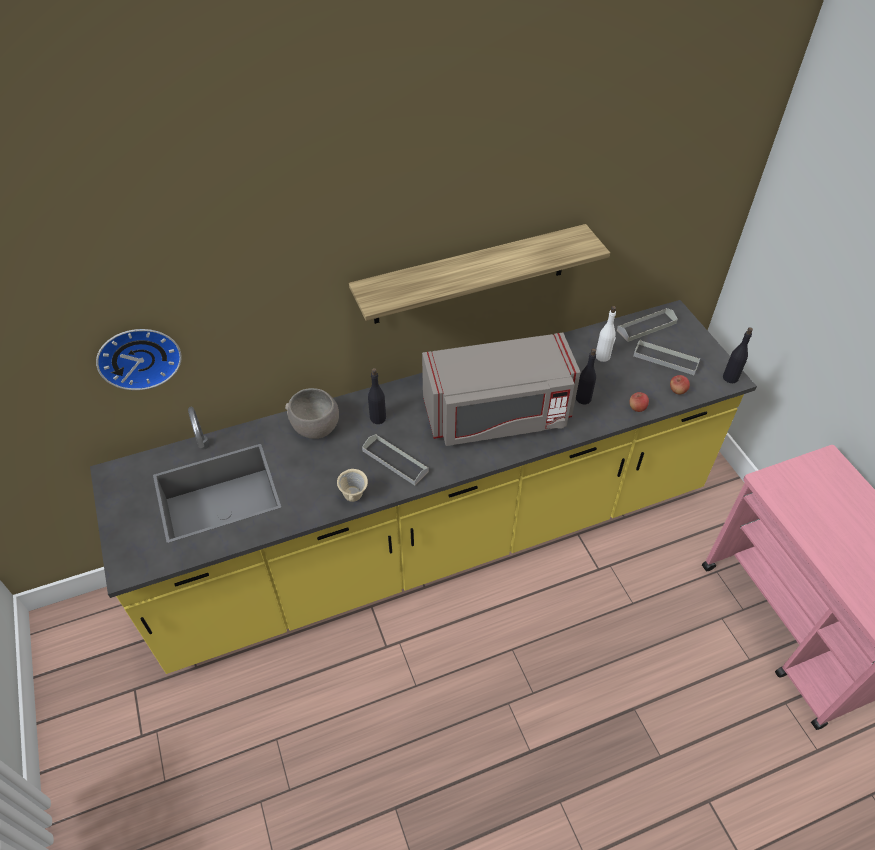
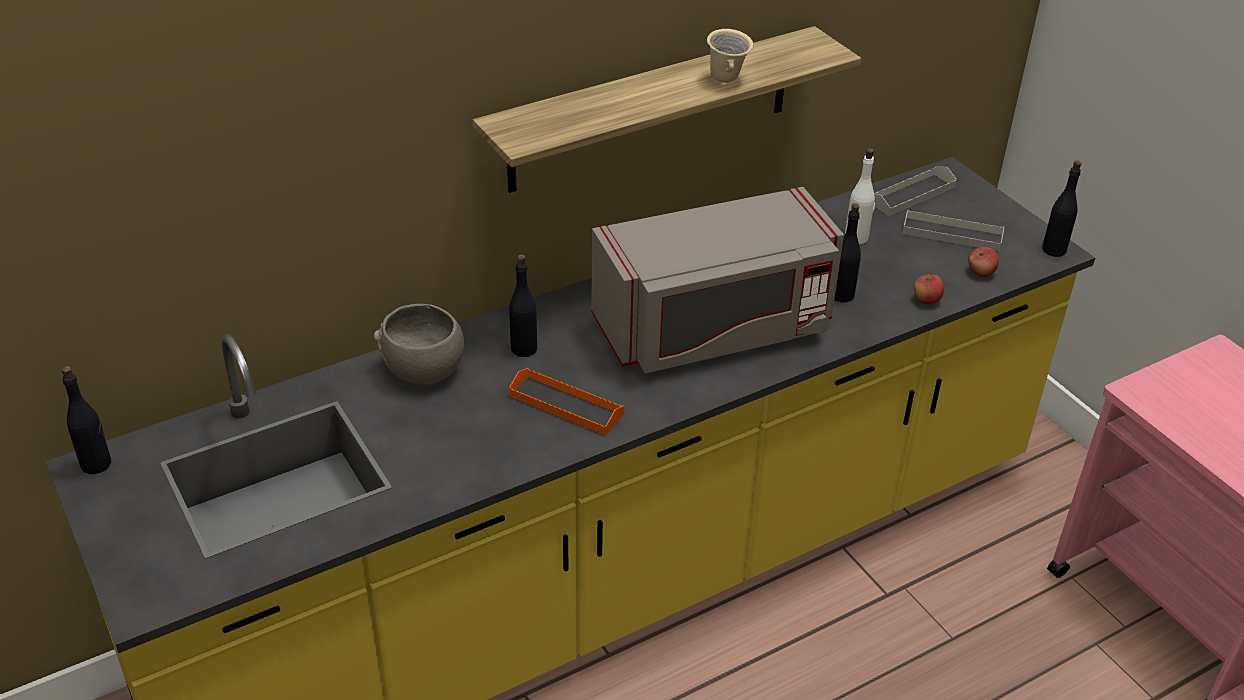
camera: 10 degrees left, 10 degrees down
wall clock [96,329,182,390] -> none
beige mug [337,469,368,502] -> beige mug moved to [707,29,753,83]
grey tray [362,434,429,485] -> orange tray [509,368,624,435]
none -> black bottle [62,366,111,474]

